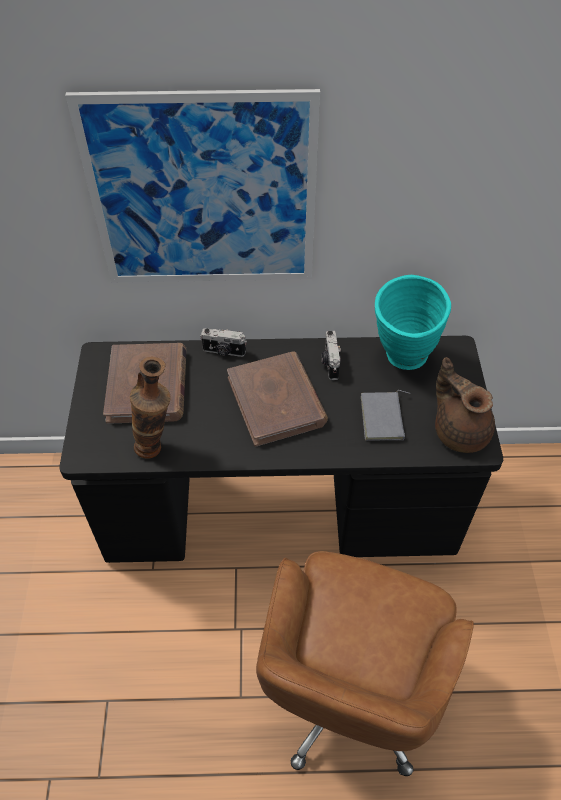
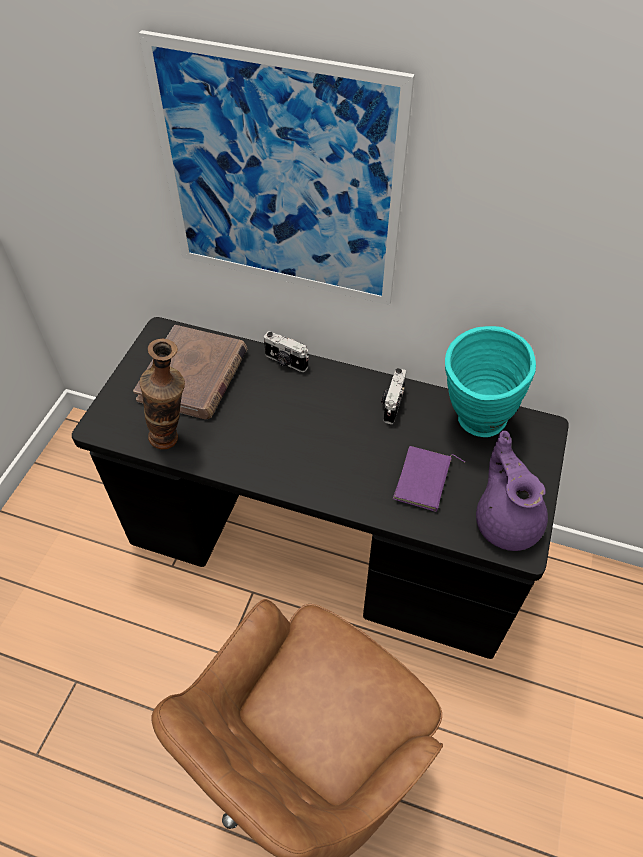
camera: 20 degrees right, 0 degrees up
brown book [227,351,328,447] -> none
grey book [361,390,410,441] -> purple book [393,446,465,512]
brown teapot [435,357,495,453] -> purple teapot [476,431,548,551]

